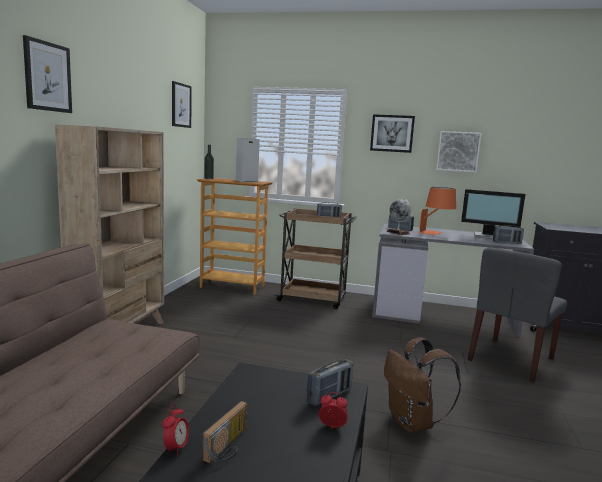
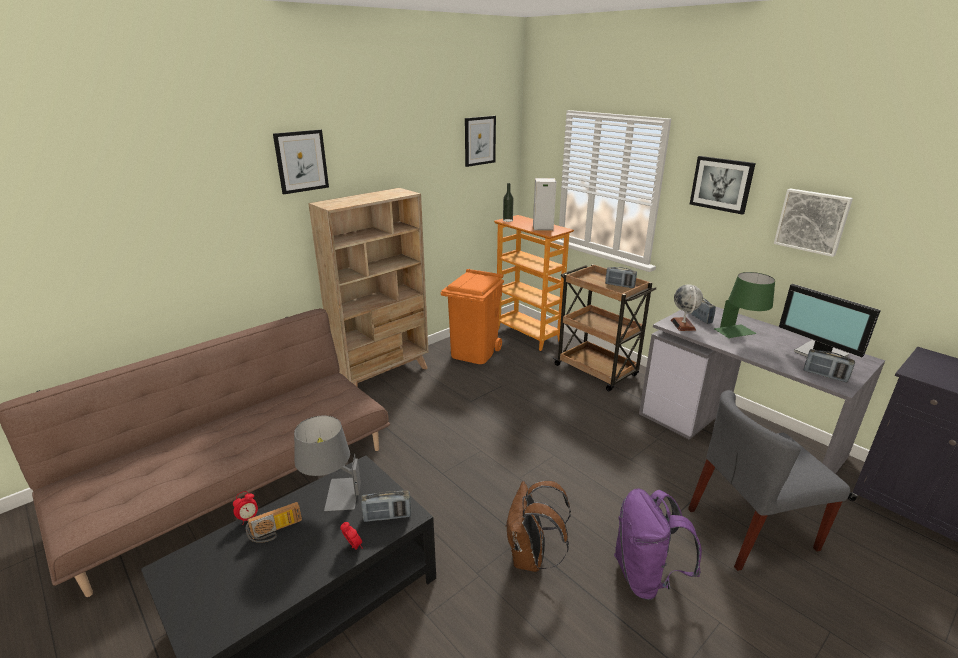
camera: 35 degrees right, 15 degrees up
orange table lamp [418,187,456,235] -> green table lamp [714,272,775,338]
none -> grey table lamp [294,415,361,511]
none -> orange trash can [441,269,504,364]
none -> purple backpack [614,489,702,600]

